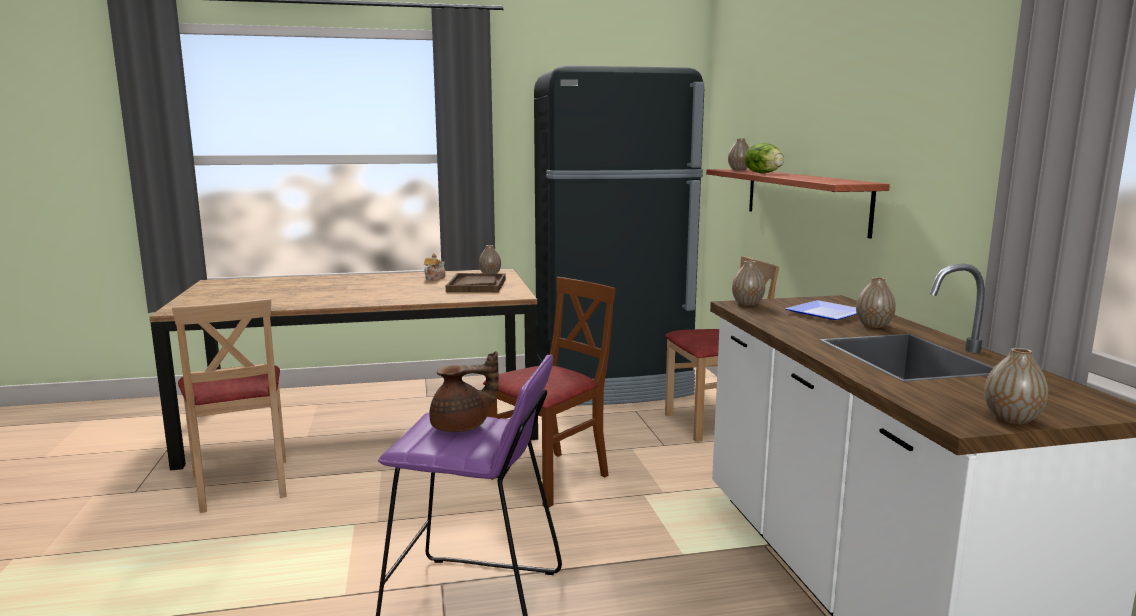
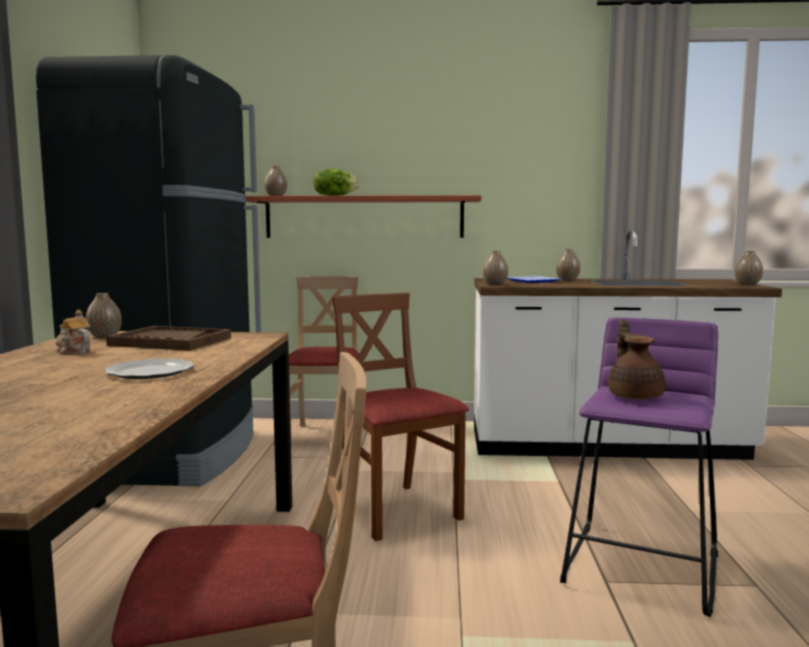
camera: 75 degrees left, 5 degrees down
none -> plate [104,358,194,379]

